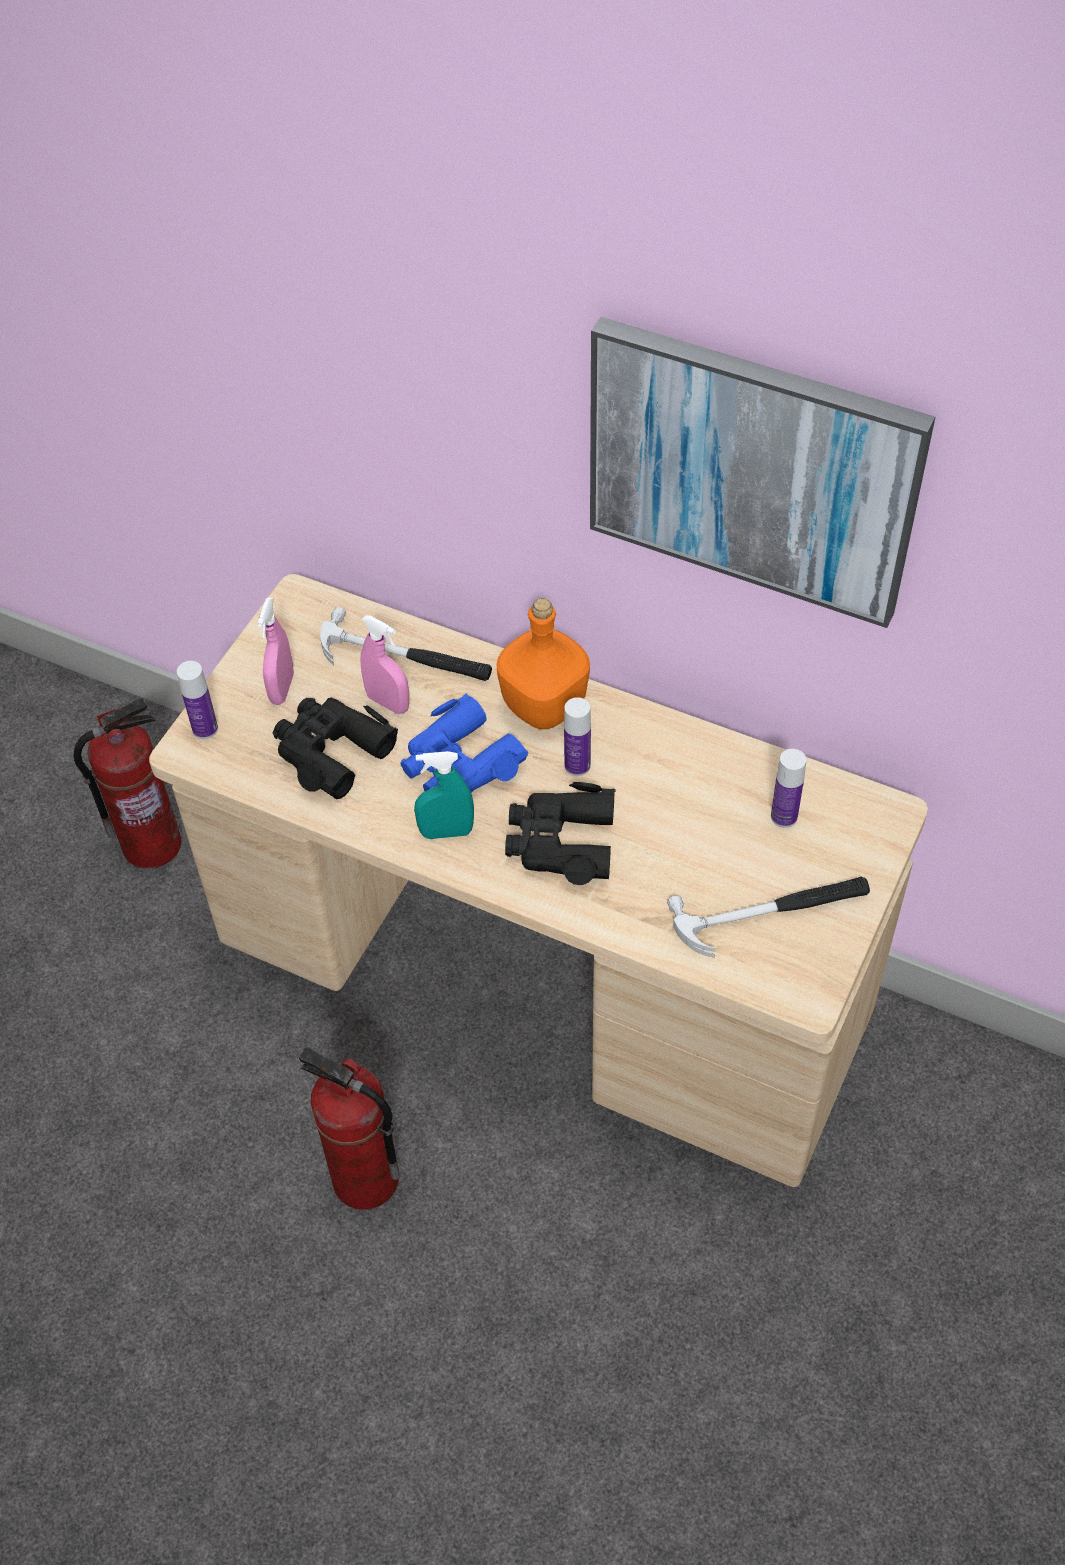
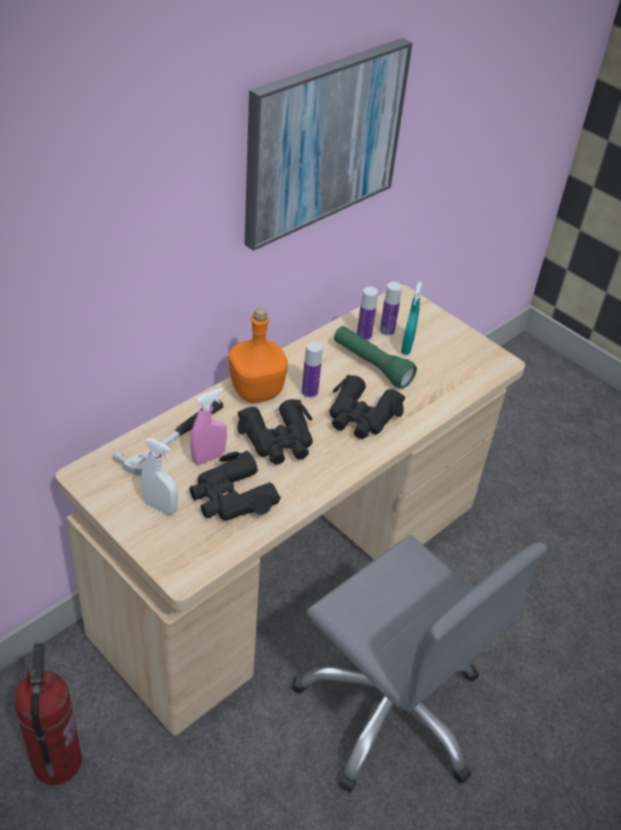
camera: 75 degrees left, 10 degrees down
bottle [177,661,218,739] -> bottle moved to [357,287,378,341]
pink spray bottle [257,597,294,705] -> white spray bottle [141,438,178,515]
fire extinguisher [298,1047,400,1210] -> grey office chair [292,535,547,793]
blue binoculars [400,694,528,793] -> black binoculars [237,399,313,464]
turquoise spray bottle [414,751,474,839] -> turquoise spray bottle moved to [401,282,422,355]
hammer [667,877,870,958] -> none
none -> green flashlight [334,326,417,389]

